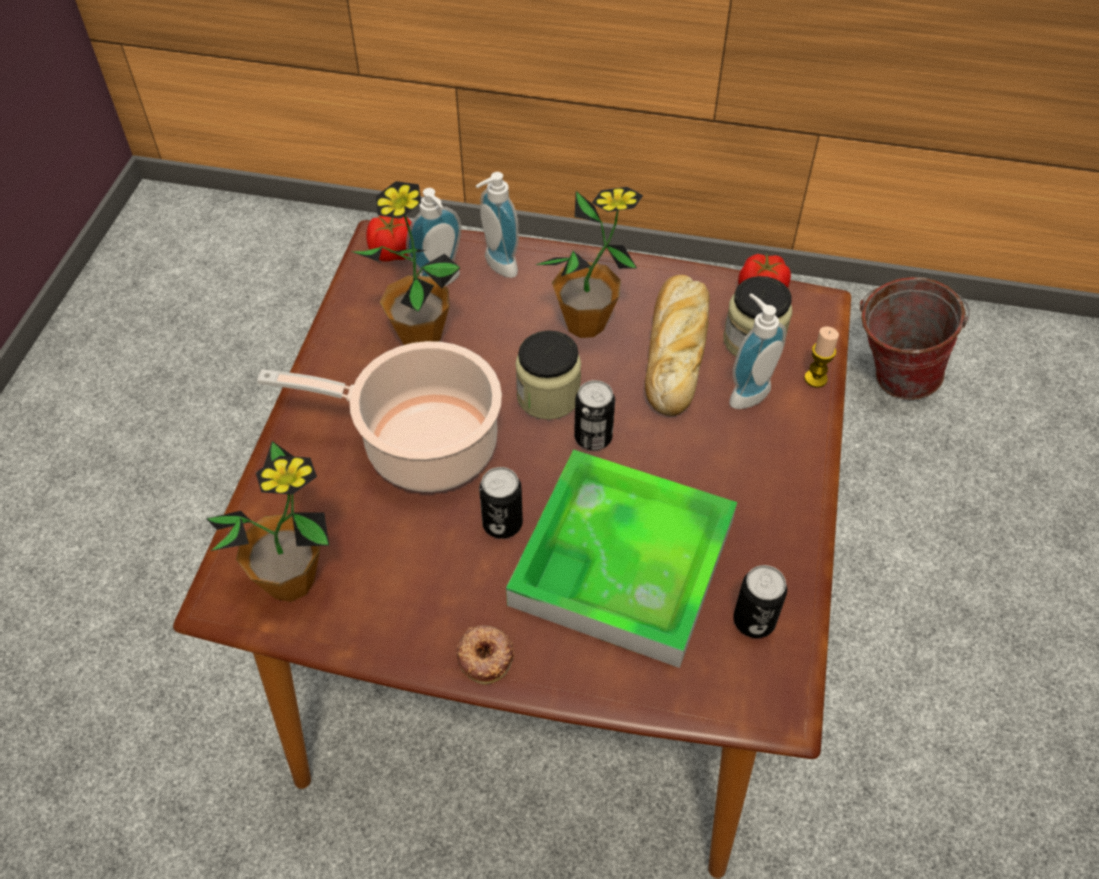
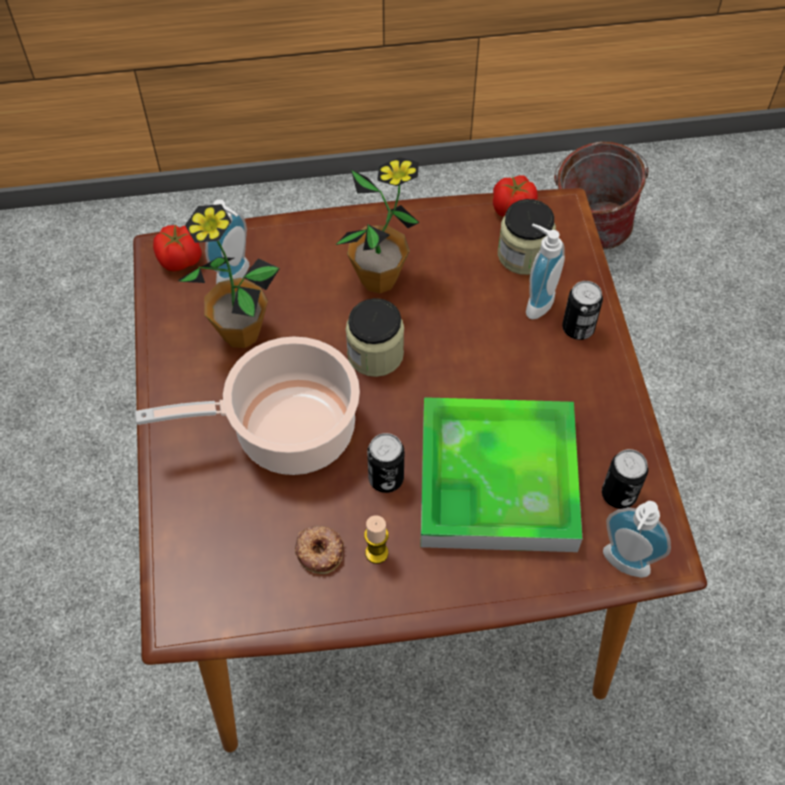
camera: 20 degrees left, 5 degrees up
potted plant [207,441,329,602] -> none
donut [456,625,515,685] -> donut moved to [295,525,344,574]
soap dispenser [476,172,519,278] -> soap dispenser moved to [603,501,671,578]
can [574,380,615,450] -> can moved to [562,281,603,340]
bread [645,275,710,416] -> none
candle [804,327,839,388] -> candle moved to [364,515,389,564]

